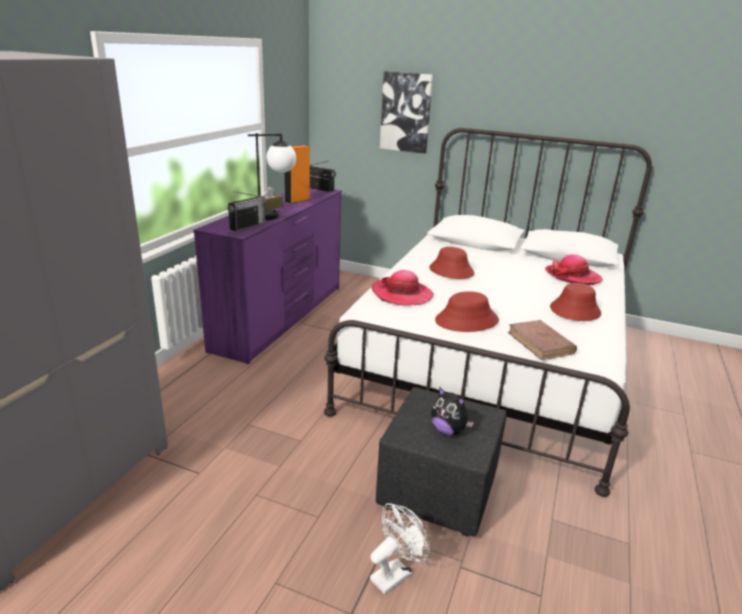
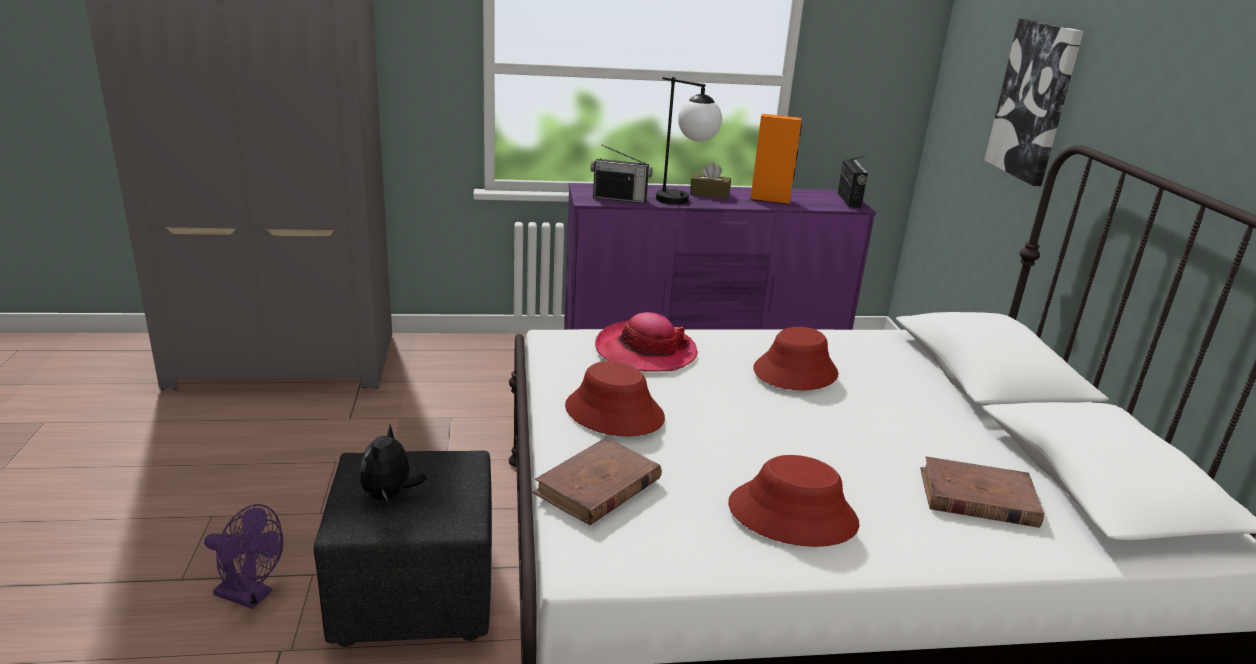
camera: 60 degrees right, 0 degrees up
white fan [370,503,430,594] -> purple fan [204,504,283,609]
hat [545,254,603,285] -> brown book [920,457,1044,528]

